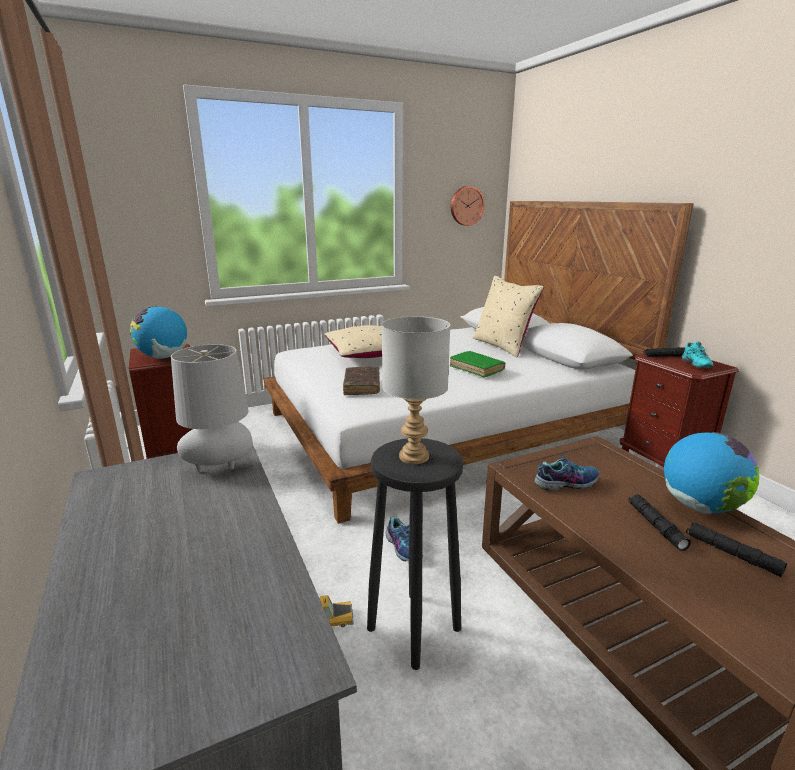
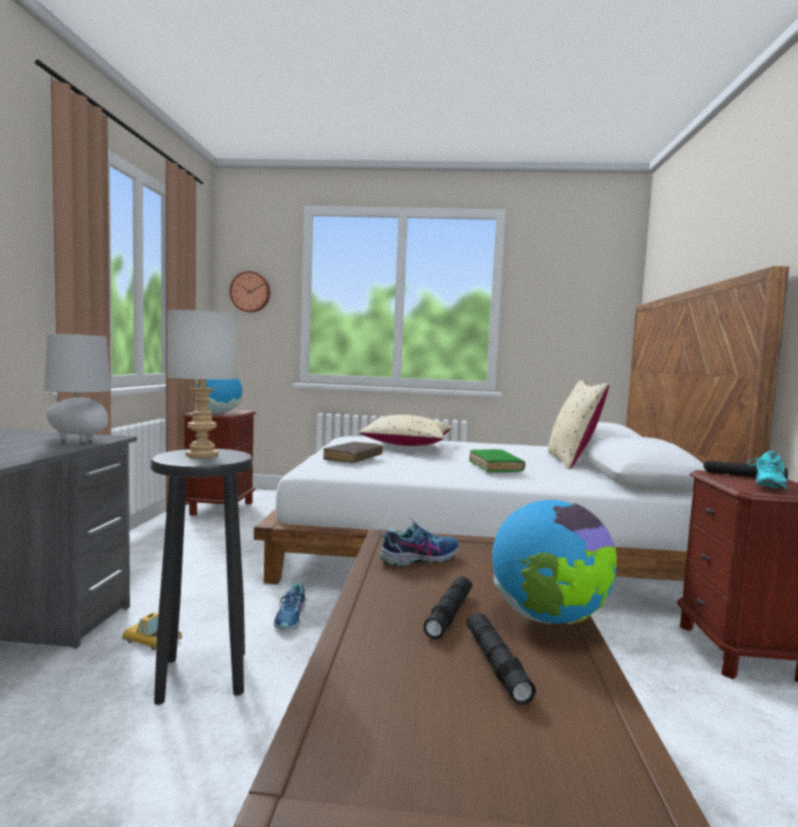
camera: 30 degrees right, 15 degrees down
wall clock [451,186,485,226] -> wall clock moved to [230,271,270,313]
shoe [535,453,599,491] -> shoe turned 45 degrees counterclockwise [379,517,459,567]

